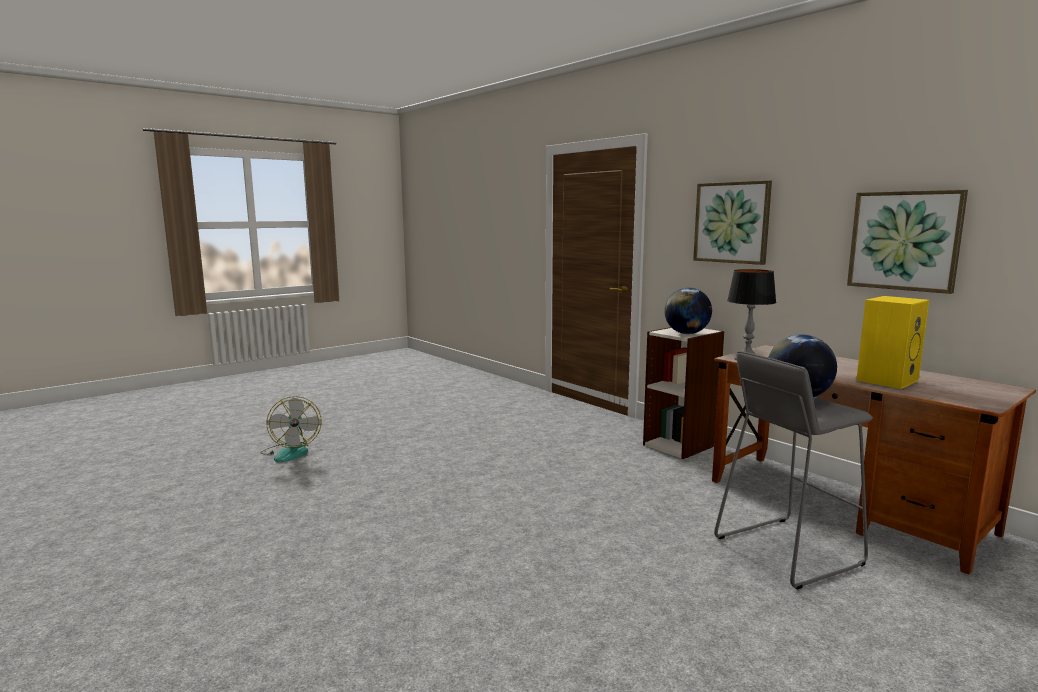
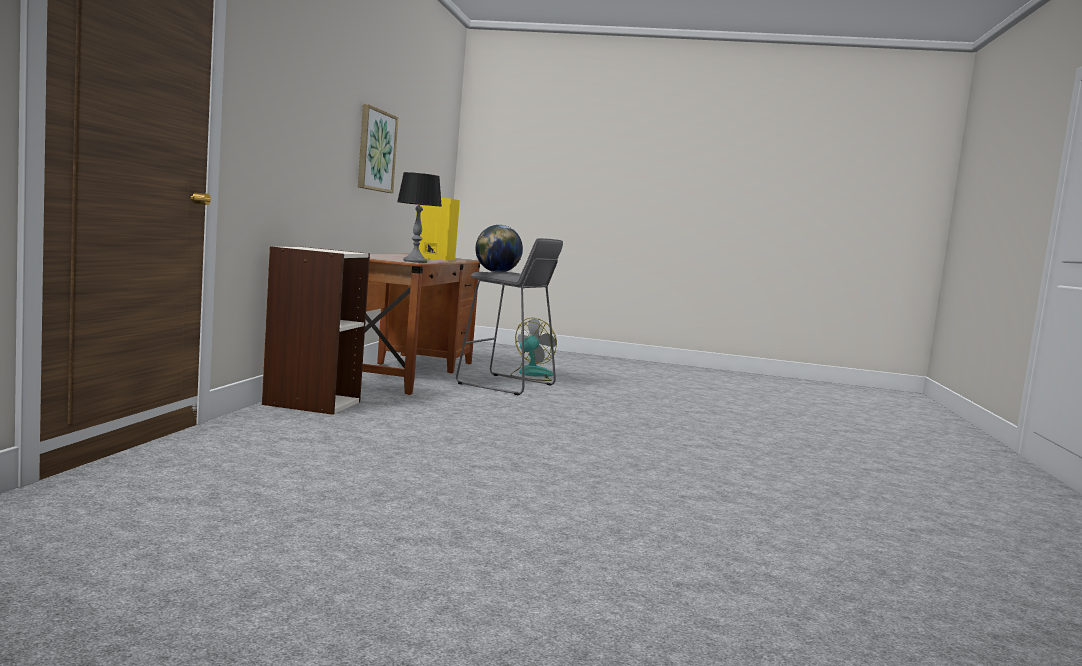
camera: 130 degrees left, 5 degrees down
fan [260,396,322,462] -> fan moved to [510,318,557,381]
globe [664,288,712,334] -> none
picture [693,180,772,265] -> none

